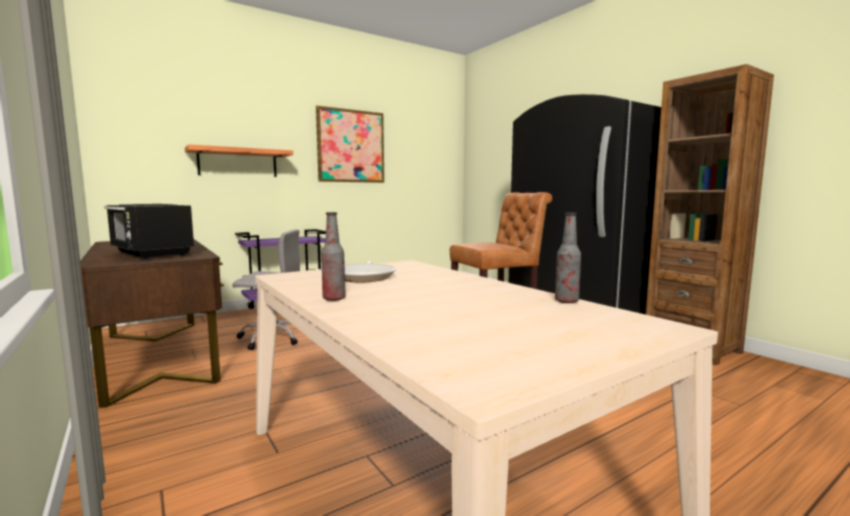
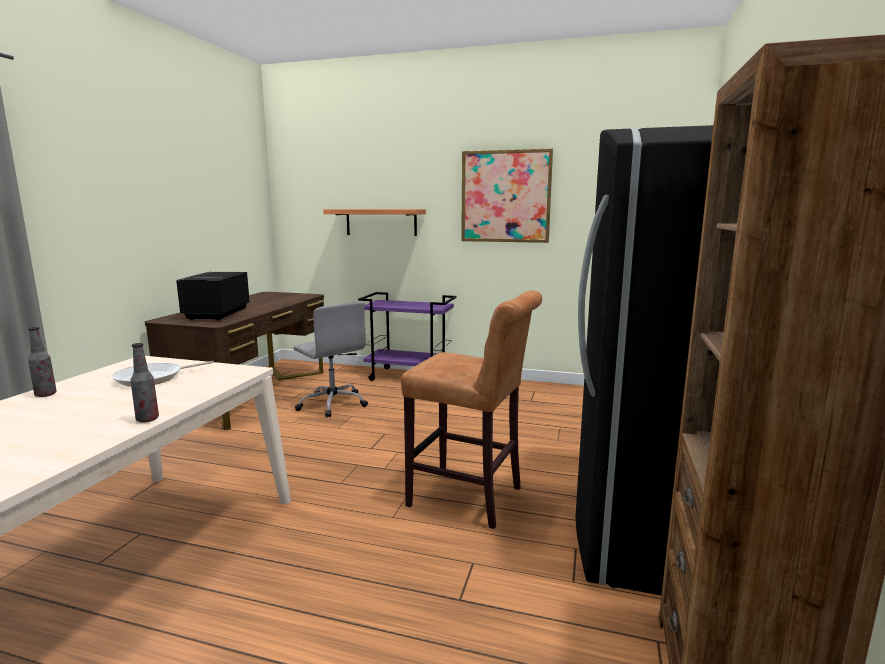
camera: 50 degrees right, 5 degrees up
bottle [555,213,581,303] -> bottle moved to [130,343,159,422]

